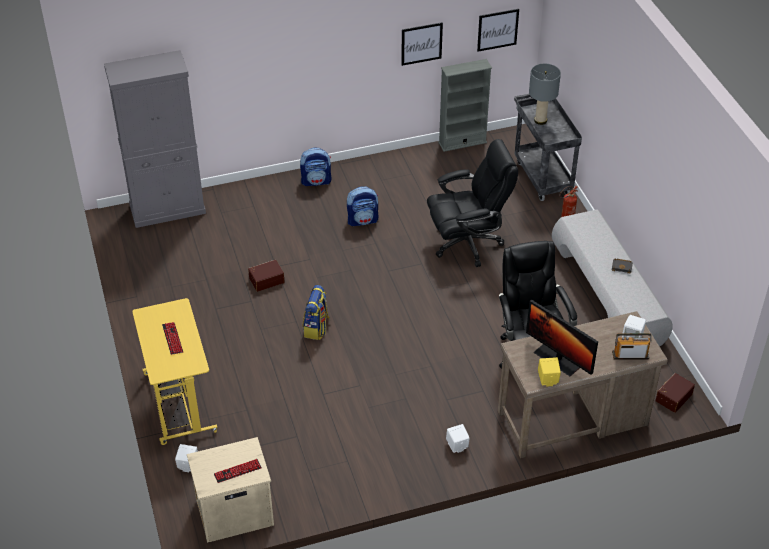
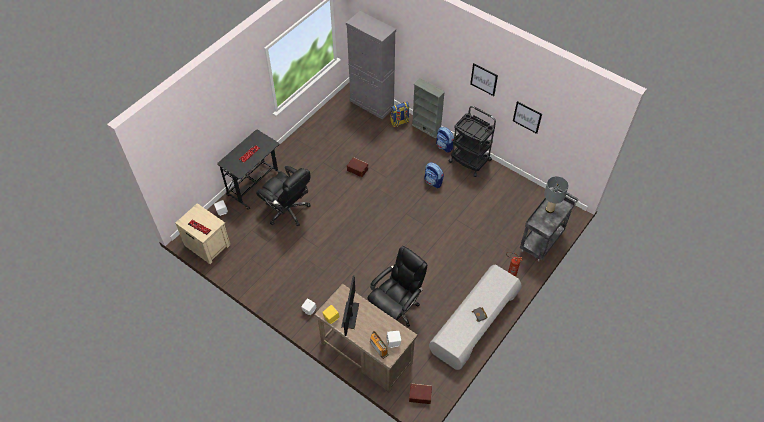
camera: 55 degrees right, 10 degrees up
yellow desk [132,298,217,445] -> black desk [217,130,280,210]
backpack [303,285,330,340] -> backpack moved to [390,102,409,127]
black office chair [427,139,518,267] -> black office chair moved to [256,166,311,227]
grey bookcase [438,59,492,152] -> grey bookcase moved to [412,78,445,139]
picture [477,9,519,52] -> picture moved to [470,63,498,96]
none -> black cart [448,106,496,177]

